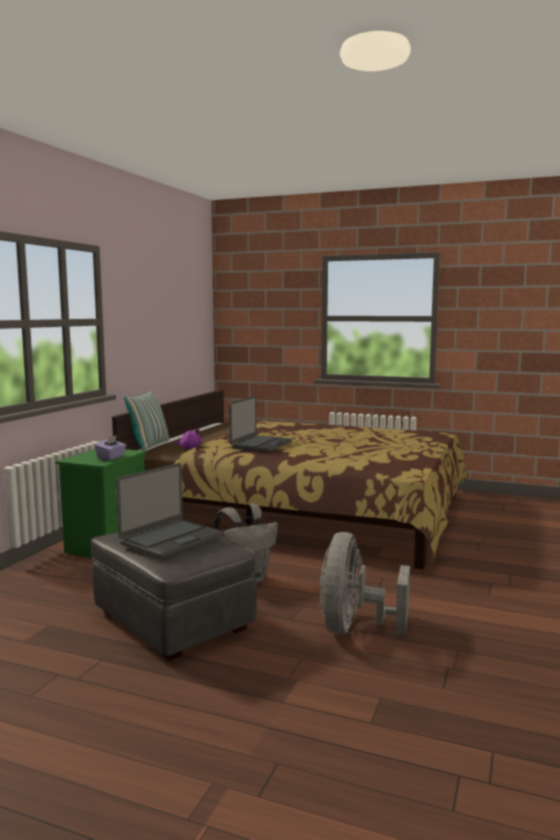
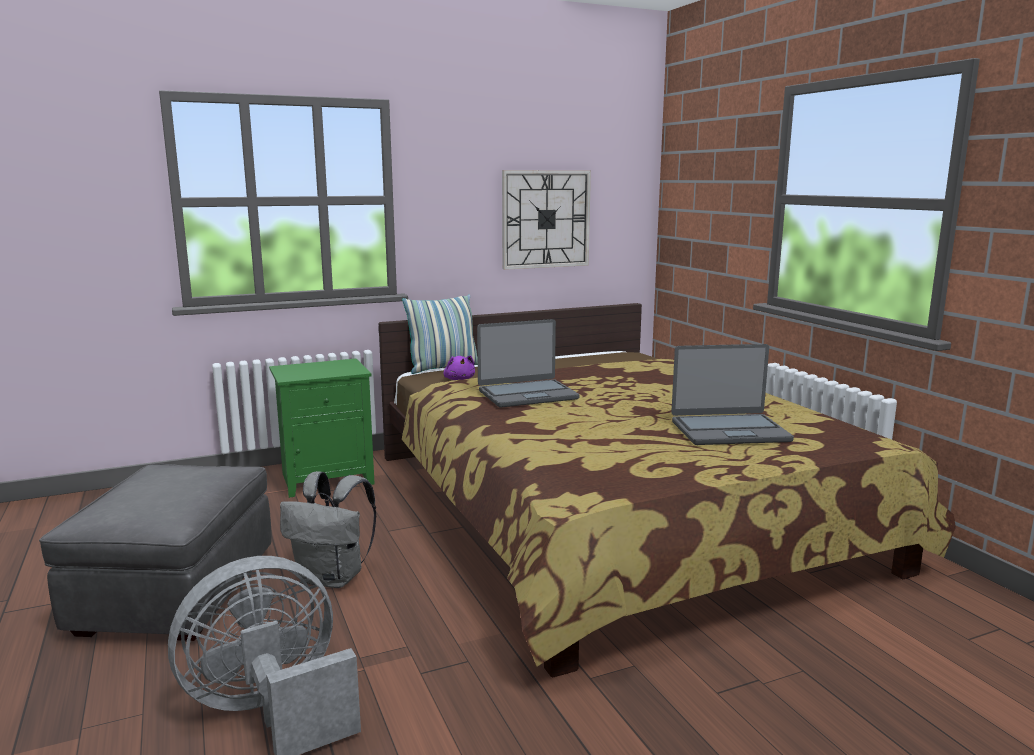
camera: 45 degrees right, 5 degrees up
purple tissue box [95,435,126,460] -> none
laptop [116,463,223,559] -> laptop moved to [671,344,794,445]
none -> wall clock [502,170,591,270]

